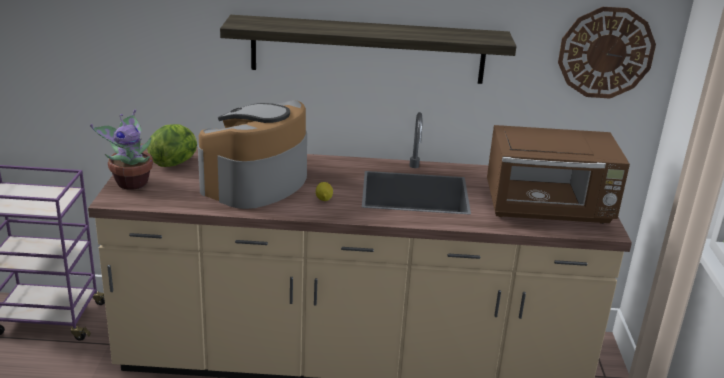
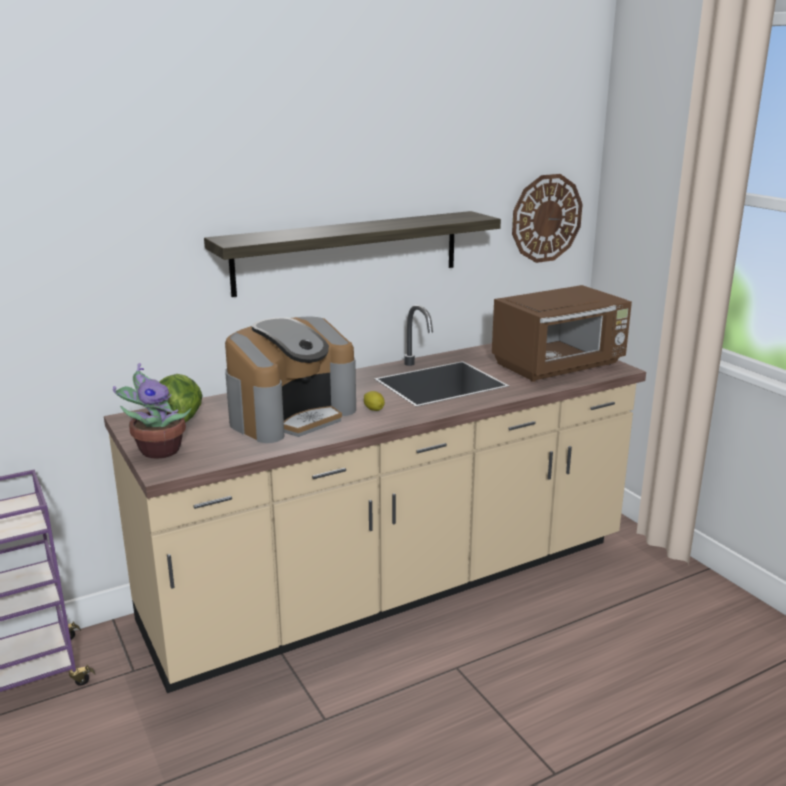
camera: 30 degrees left, 5 degrees down
coffee machine [198,100,307,209] -> coffee machine turned 135 degrees counterclockwise [225,317,356,443]

